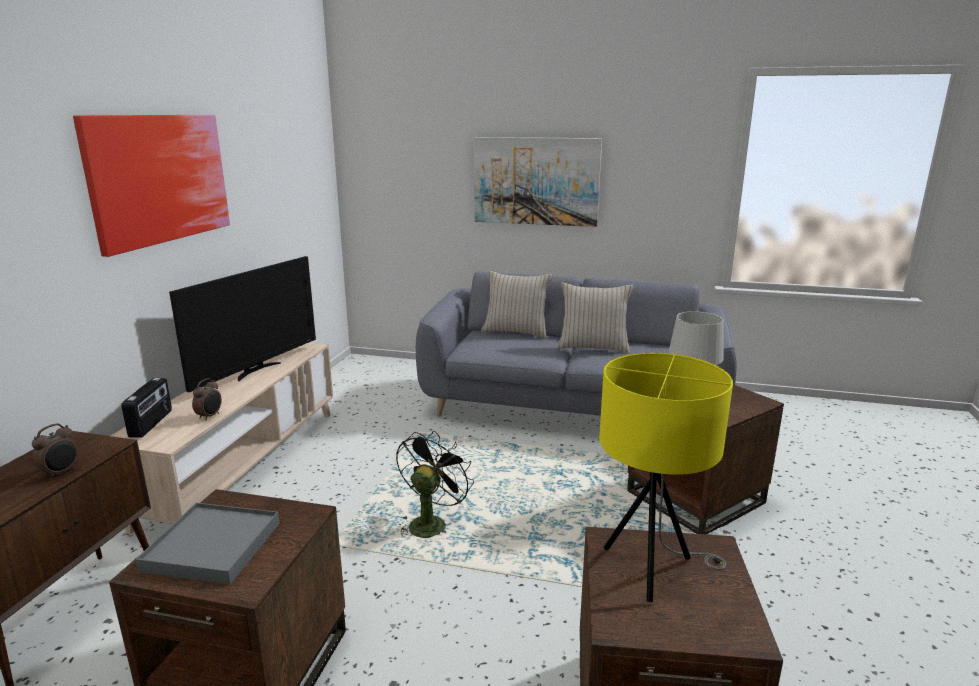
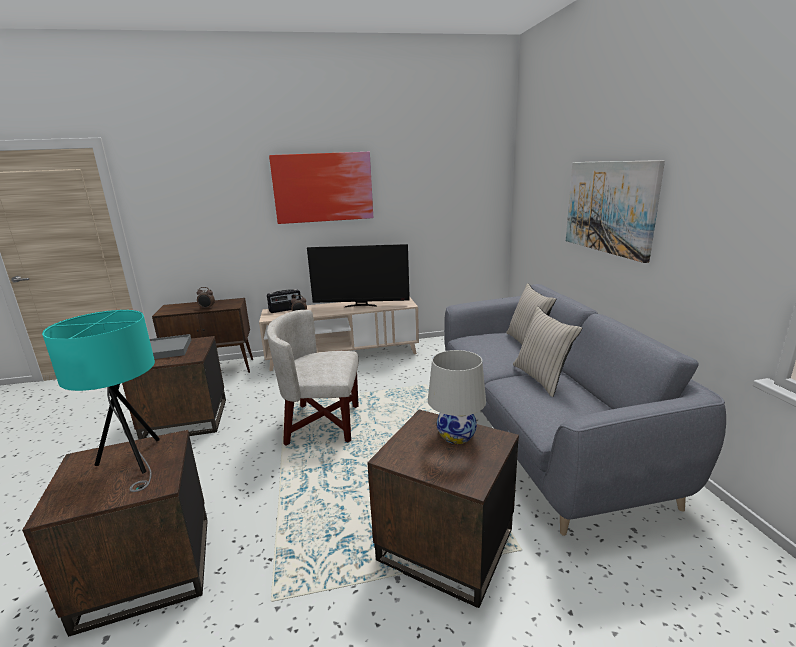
camera: 65 degrees right, 0 degrees up
black fan [396,431,474,538] -> white armchair [267,310,359,446]
yellow table lamp [599,353,733,602] -> turquoise table lamp [42,310,160,492]

